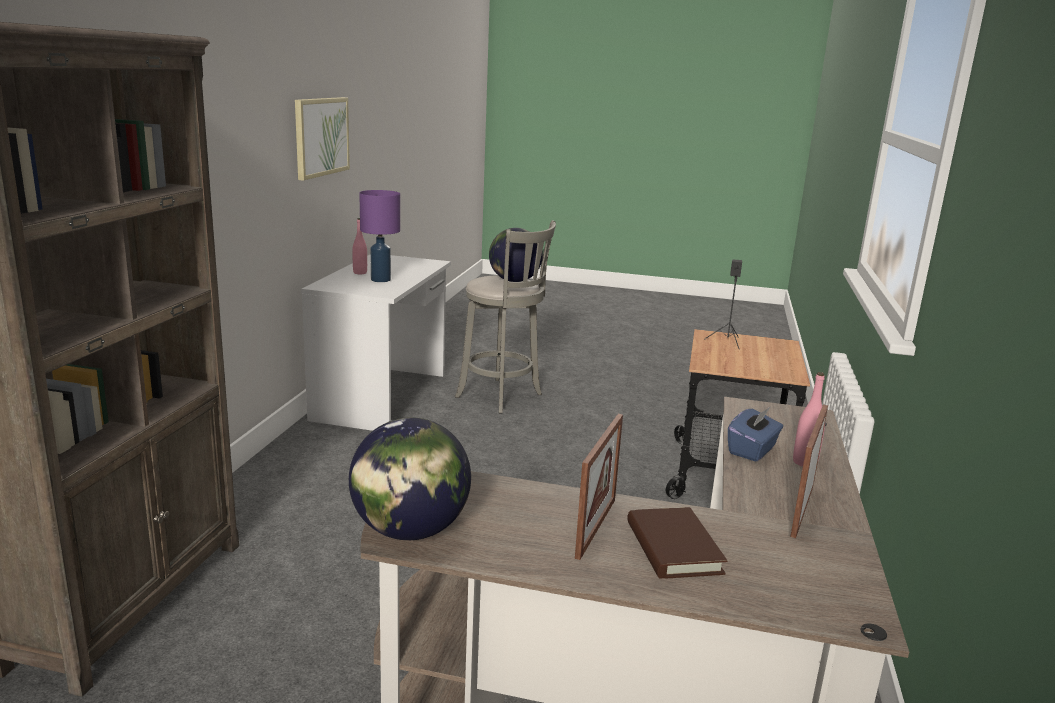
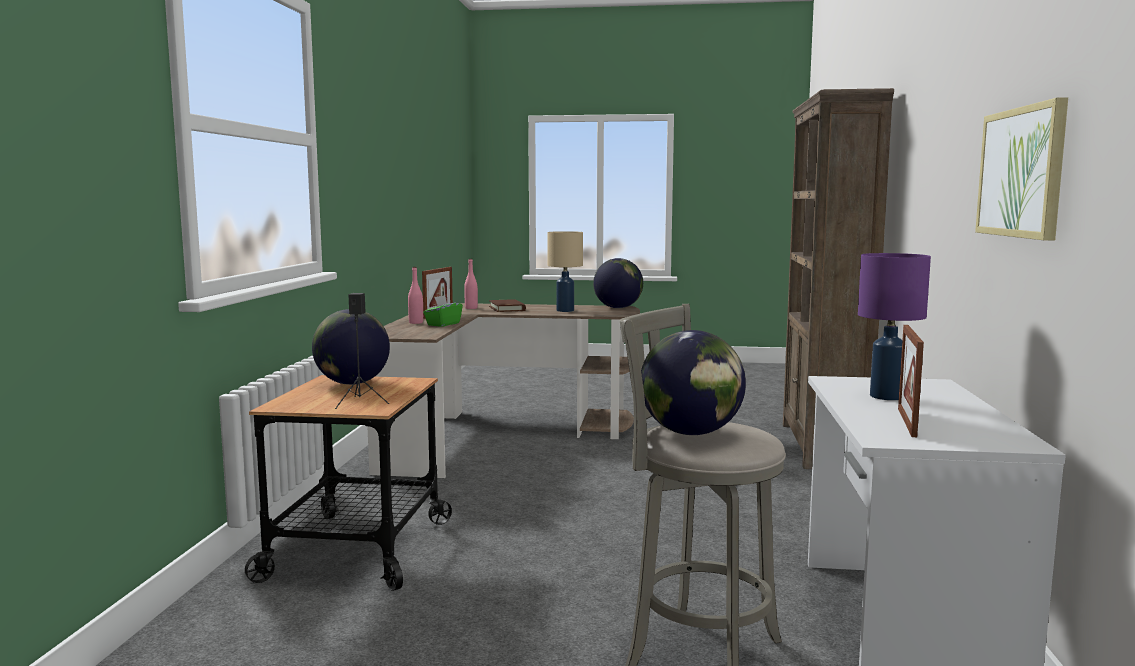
camera: 175 degrees right, 10 degrees down
pink bottle [352,218,367,274] -> pink bottle moved to [464,258,478,309]
picture frame [575,414,623,560] -> picture frame moved to [898,325,924,437]
blue tissue box [728,407,783,462] -> green tissue box [423,295,463,327]
none -> globe [312,309,390,385]
none -> beige table lamp [547,231,583,312]

